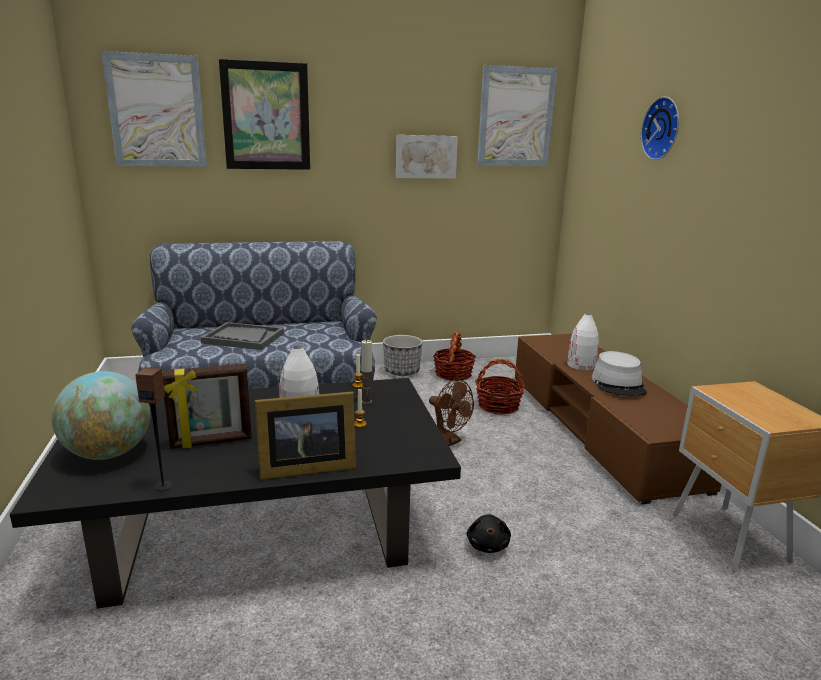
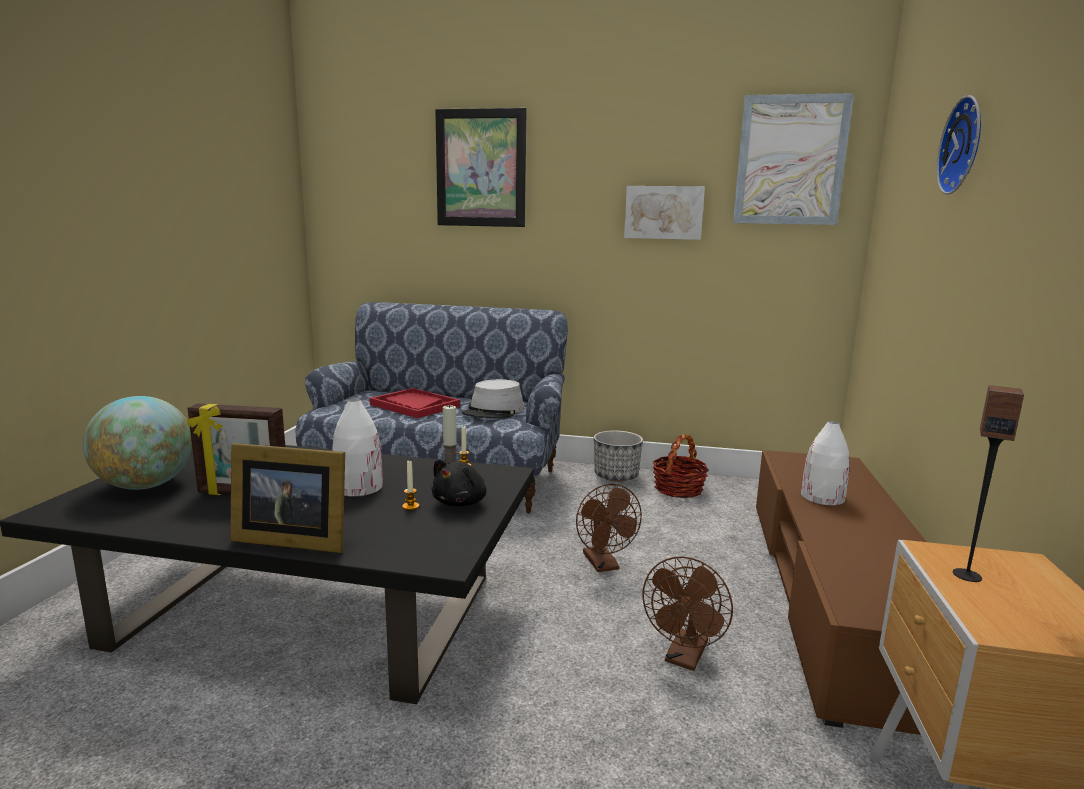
camera: 25 degrees right, 5 degrees down
picture [102,51,207,167] -> none
speaker [135,367,172,491] -> speaker moved to [953,385,1024,582]
grey tray [201,322,284,350] -> red tray [369,388,460,418]
black plush toy [467,514,511,553] -> black plush toy moved to [431,460,487,506]
basket [475,359,525,415] -> none
grey hat [592,351,647,396] -> grey hat moved to [462,379,524,419]
none -> brown fan [643,557,733,671]

